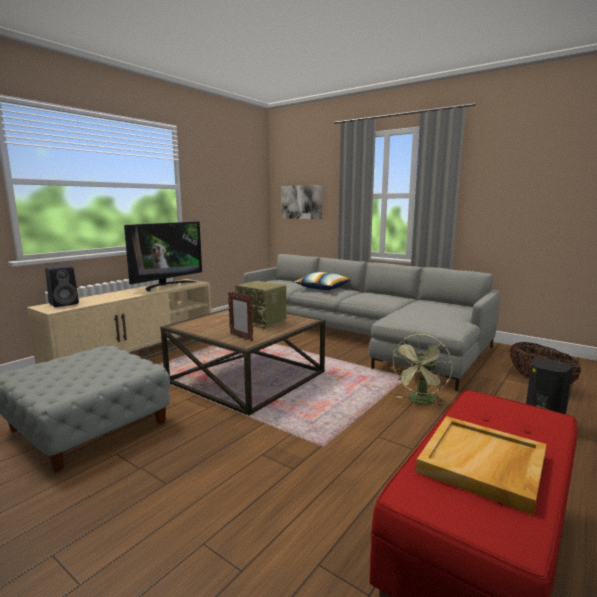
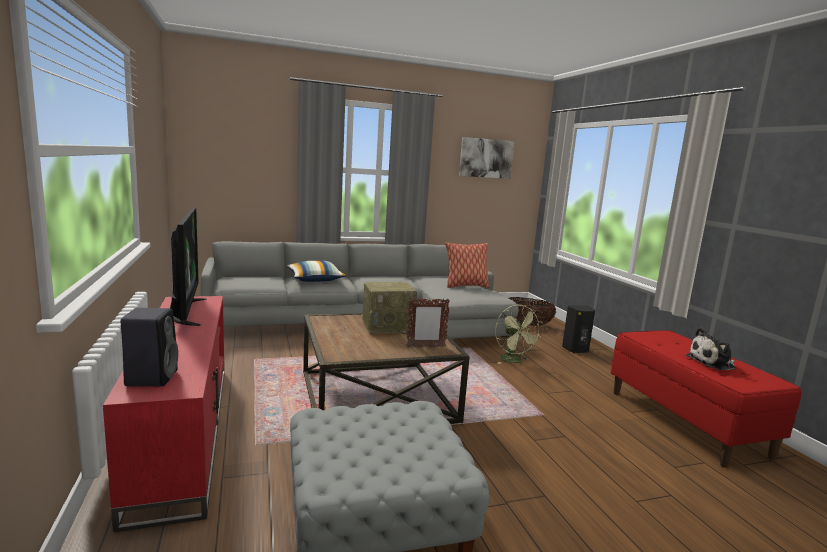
camera: 55 degrees left, 0 degrees up
beige tv stand [27,279,211,364] -> red tv stand [103,296,225,533]
picture [281,185,322,219] -> picture moved to [459,137,514,179]
beige tray [416,416,547,515] -> plush toy [686,328,736,370]
none -> pillow [445,242,490,288]

